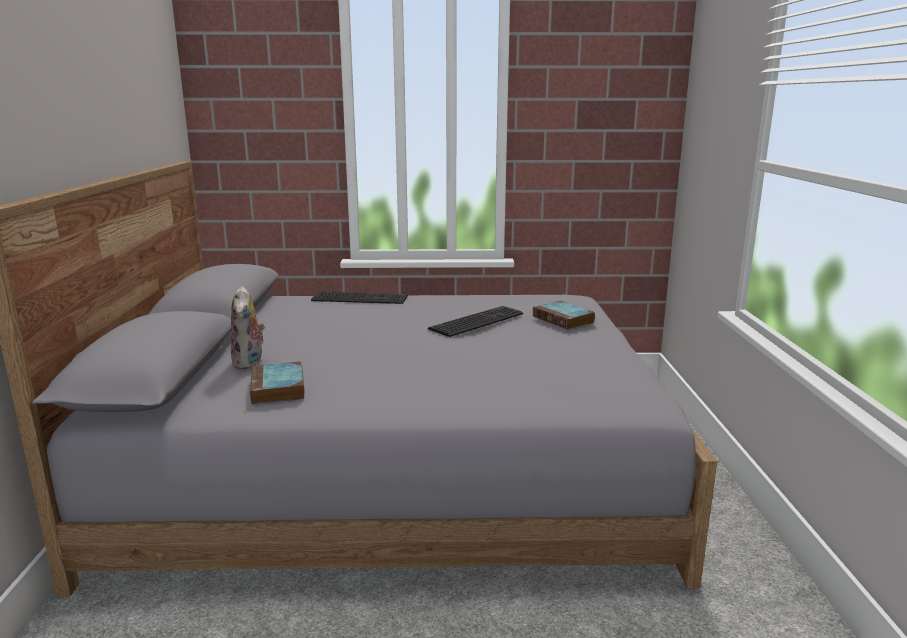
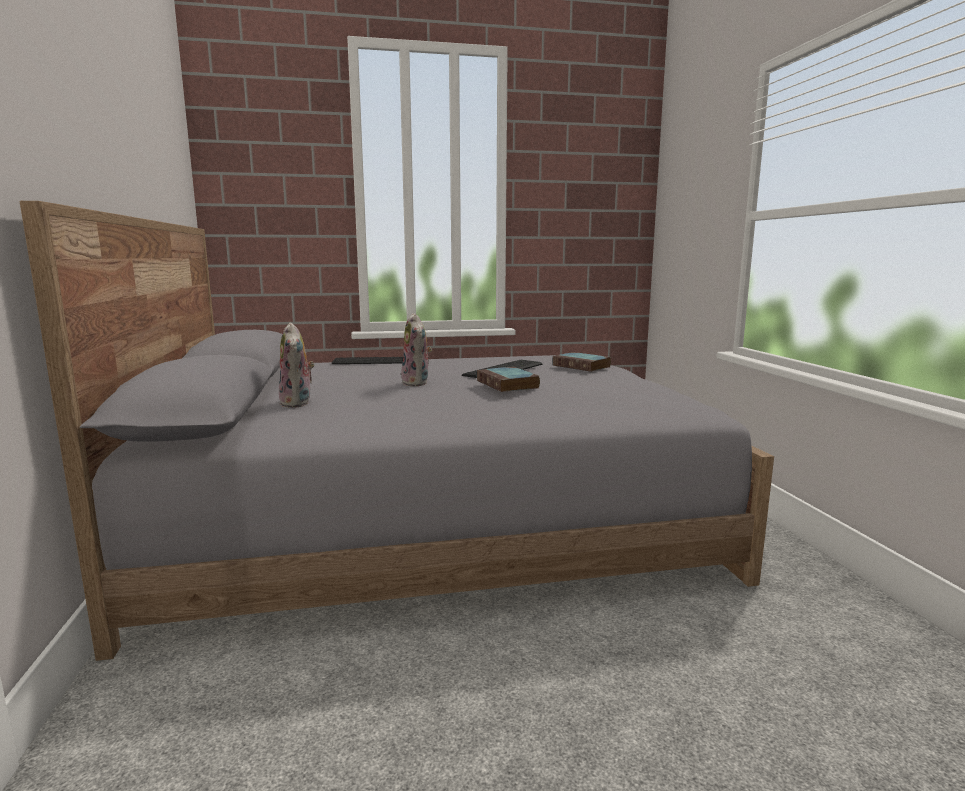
camera: 10 degrees left, 5 degrees down
book [250,361,305,404] -> book moved to [477,367,540,392]
none -> plush toy [401,313,432,386]

